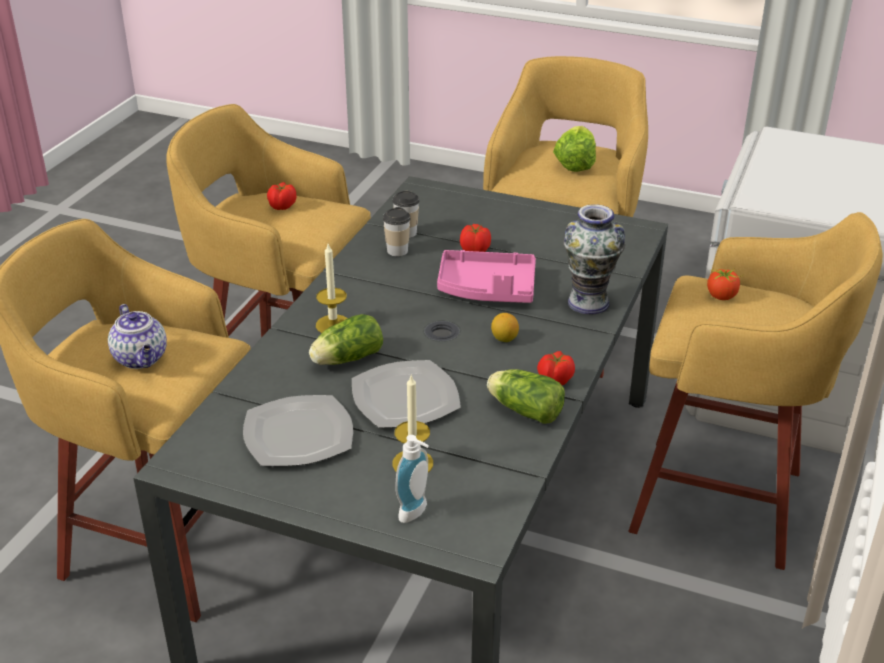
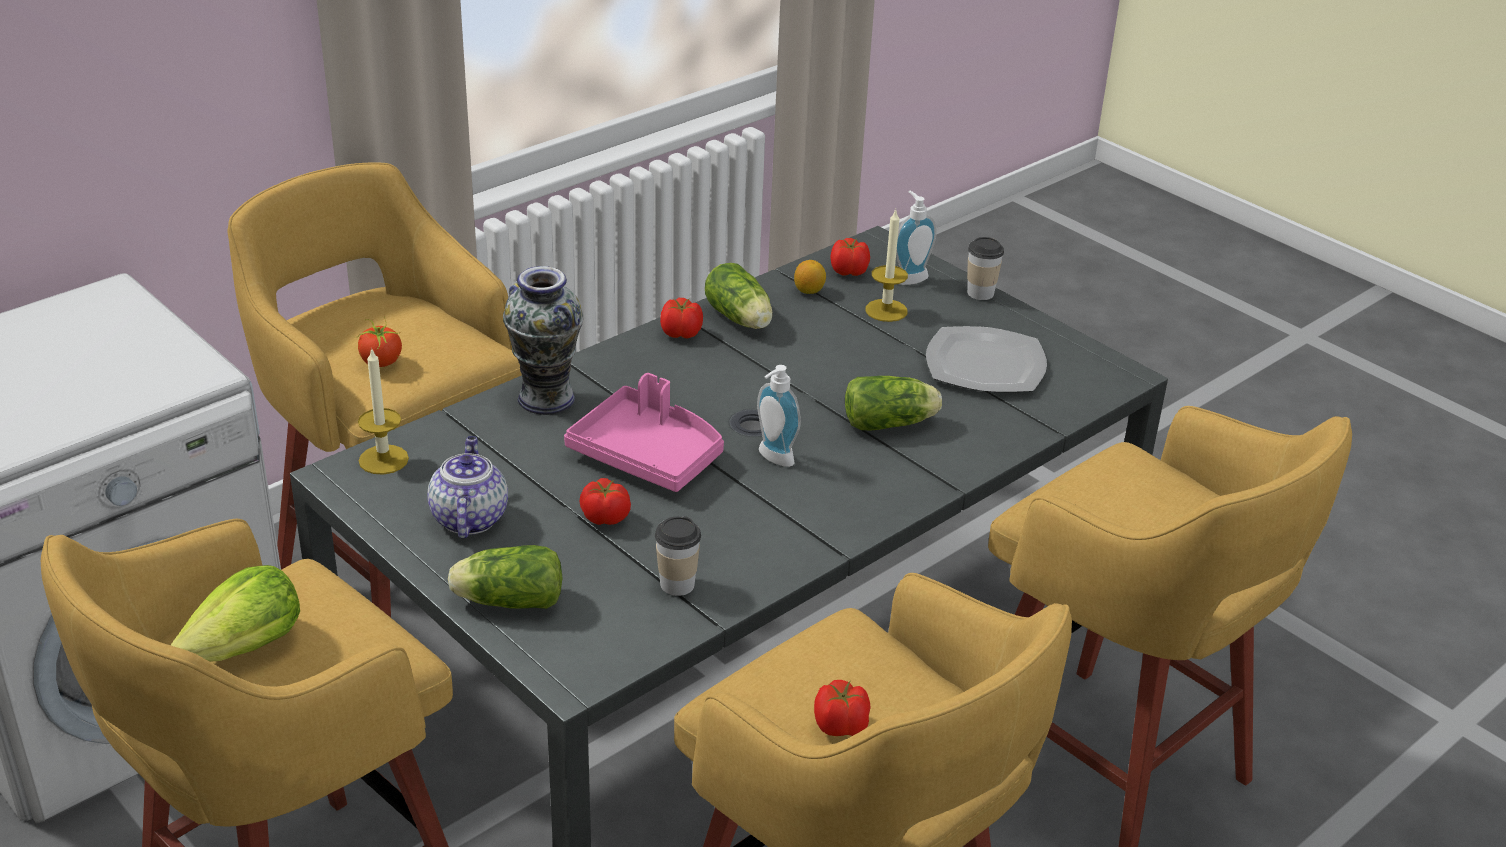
camera: 155 degrees left, 0 degrees up
teapot [108,304,167,369] -> teapot moved to [427,436,508,538]
candle [316,244,347,333] -> candle moved to [358,347,409,475]
plate [352,360,461,428] -> none
cup [383,207,410,256] -> cup moved to [967,237,1004,300]
lemon [491,313,519,342] -> lemon moved to [794,260,826,294]
none -> lettuce [448,545,562,609]
none -> soap dispenser [757,365,801,467]
none -> tomato [830,238,870,276]

